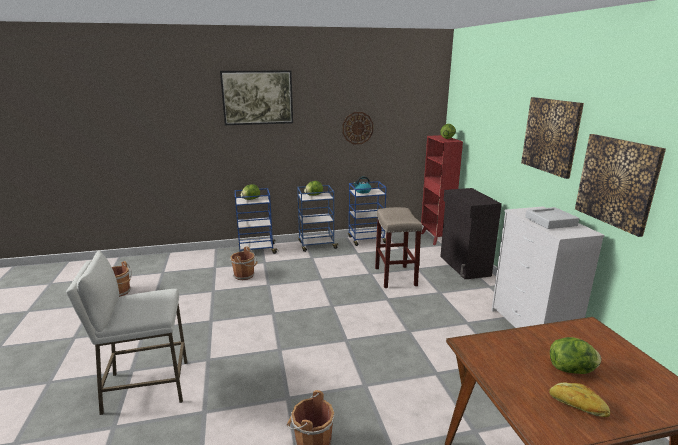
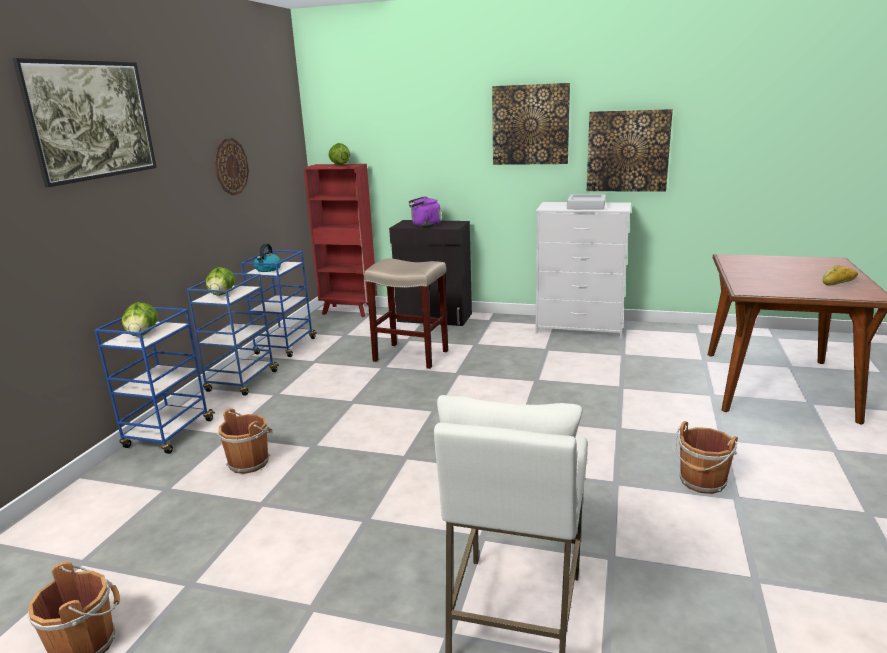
camera: 60 degrees left, 0 degrees up
lettuce [550,337,601,374] -> none
none -> purple kettle [409,196,441,227]

